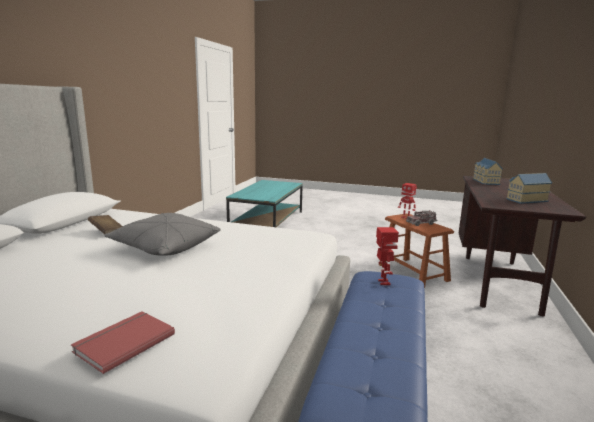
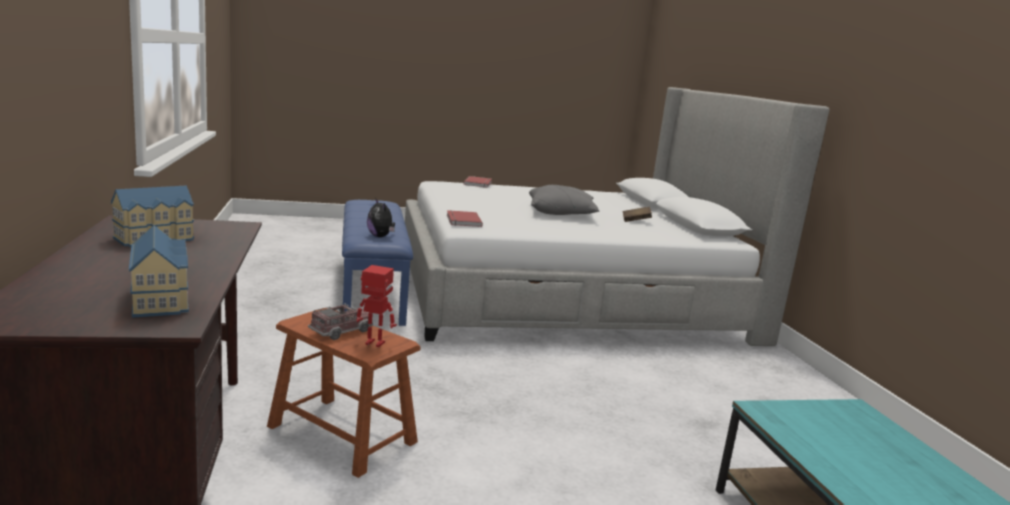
camera: 150 degrees right, 0 degrees up
toy robot [376,227,399,285] -> plush toy [367,199,395,237]
none -> red book [447,210,483,227]

